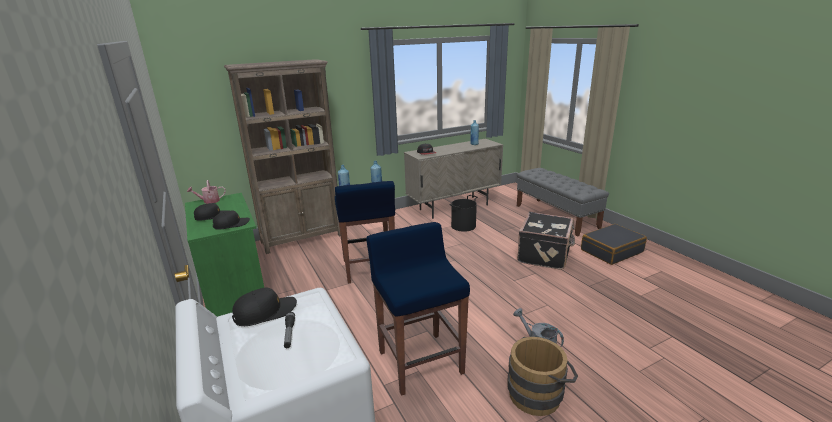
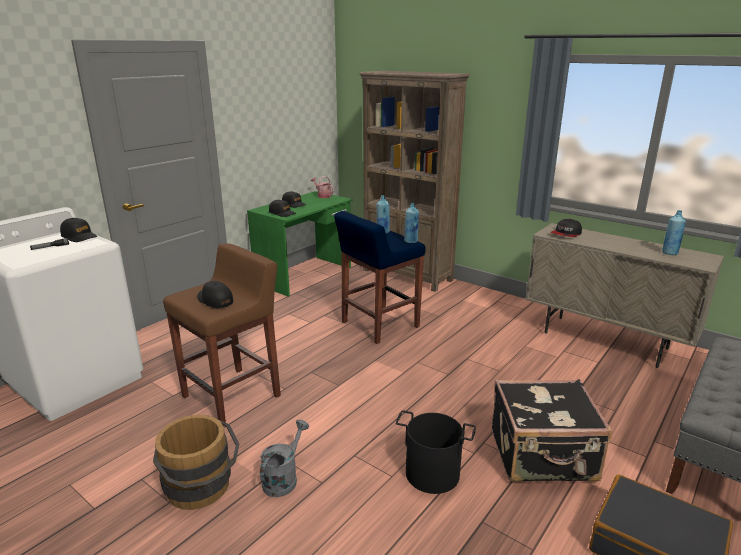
camera: 65 degrees right, 0 degrees up
blue stool [366,222,470,396] -> brown stool [163,243,281,426]
black bucket [450,195,478,232] -> black bucket moved to [396,410,476,494]
none -> black cap [197,281,234,308]

